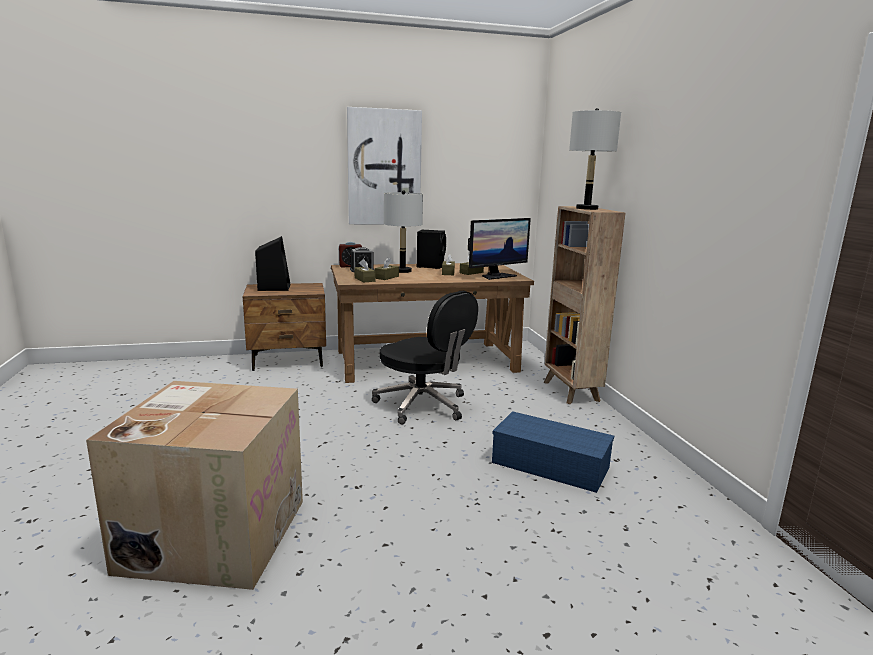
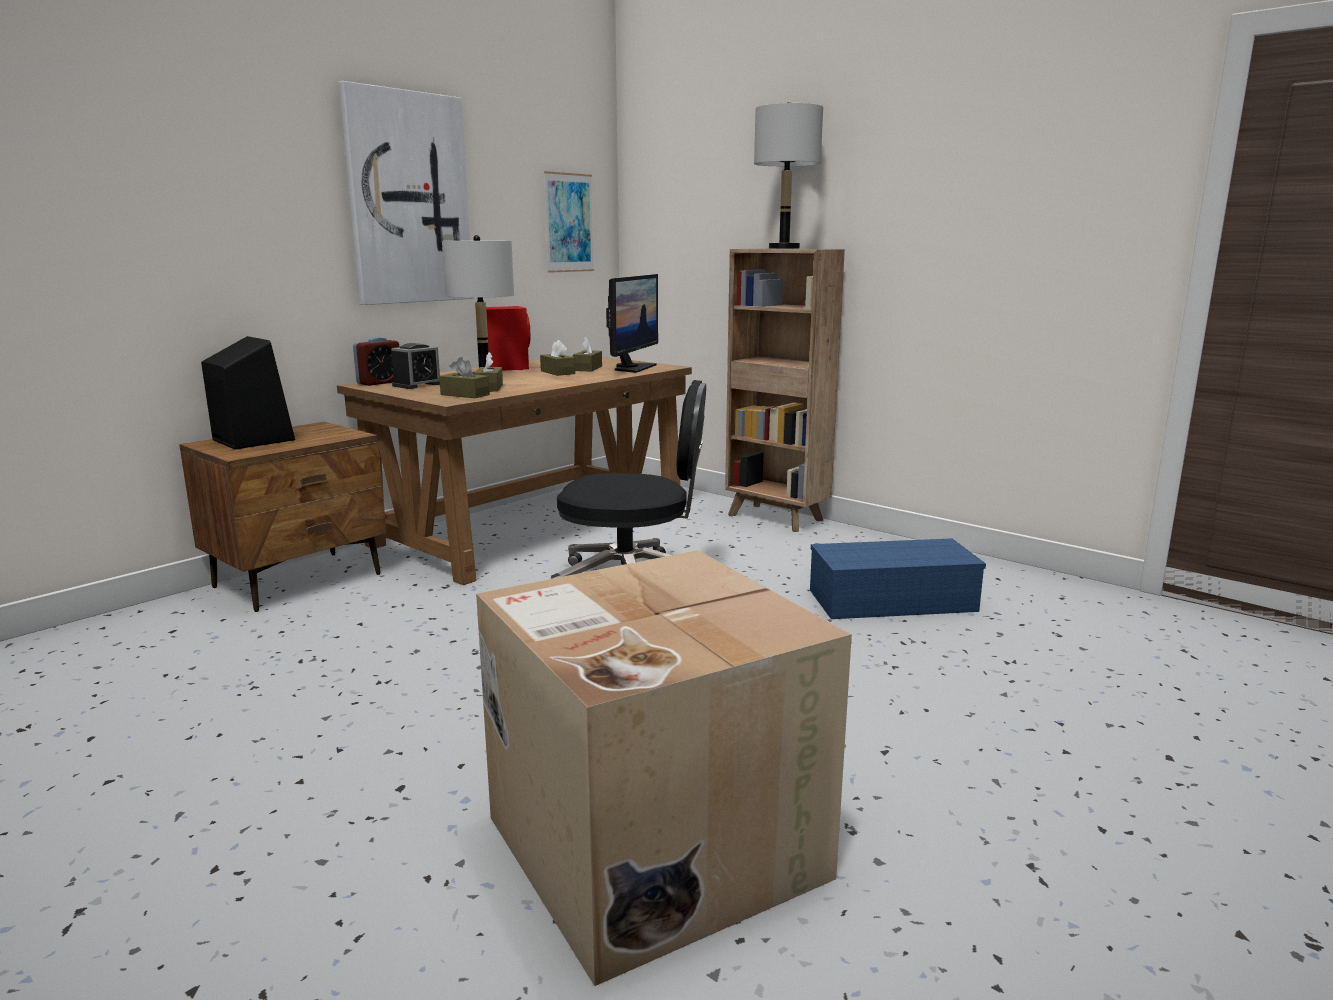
camera: 35 degrees left, 0 degrees up
black speaker [417,230,446,269] -> red speaker [486,306,531,371]
none -> picture [544,171,594,273]

